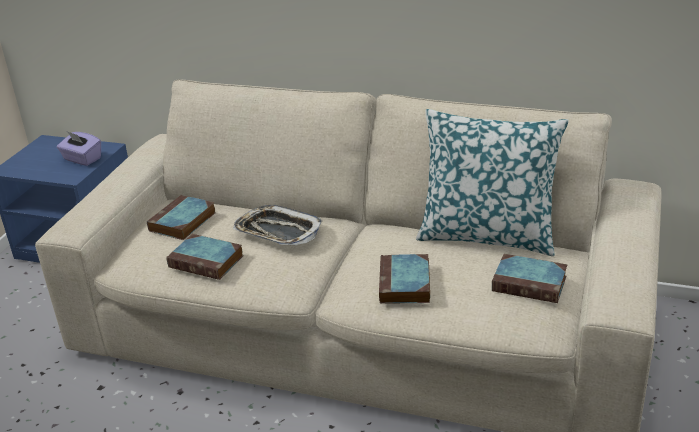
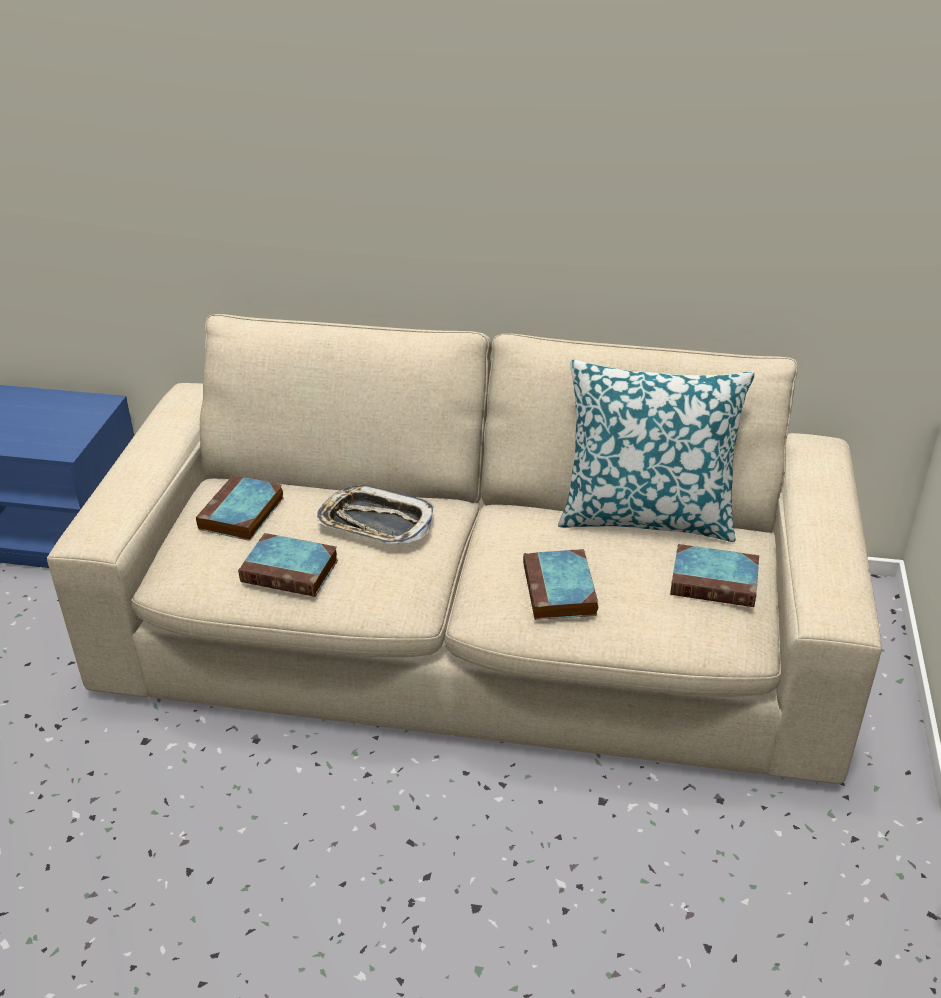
camera: 10 degrees left, 5 degrees up
purple tissue box [57,131,101,166] -> none

